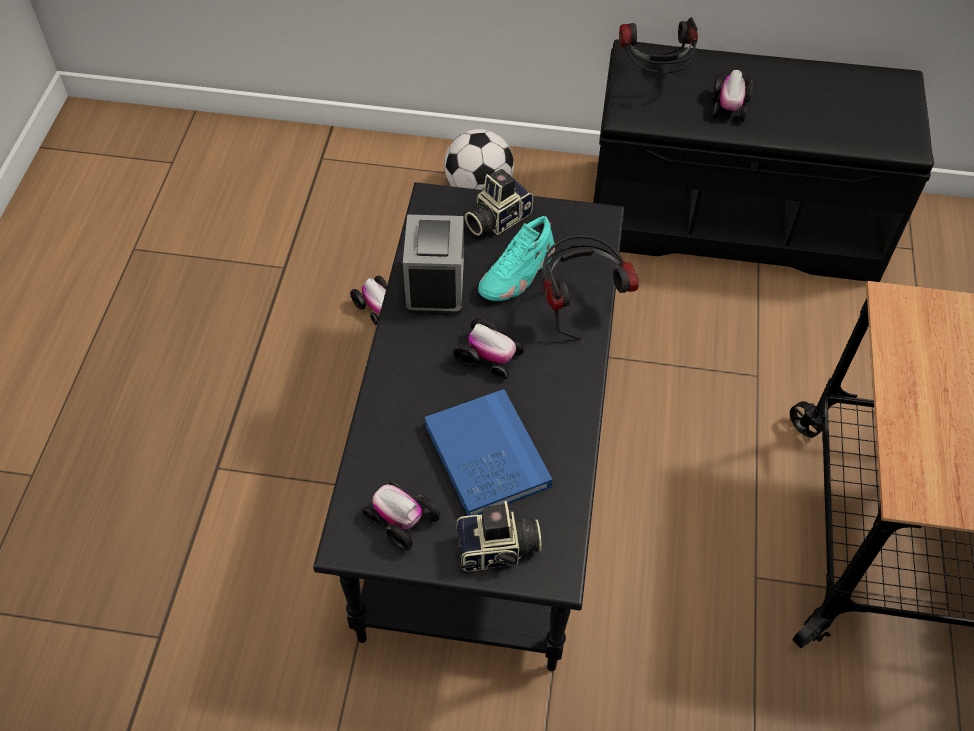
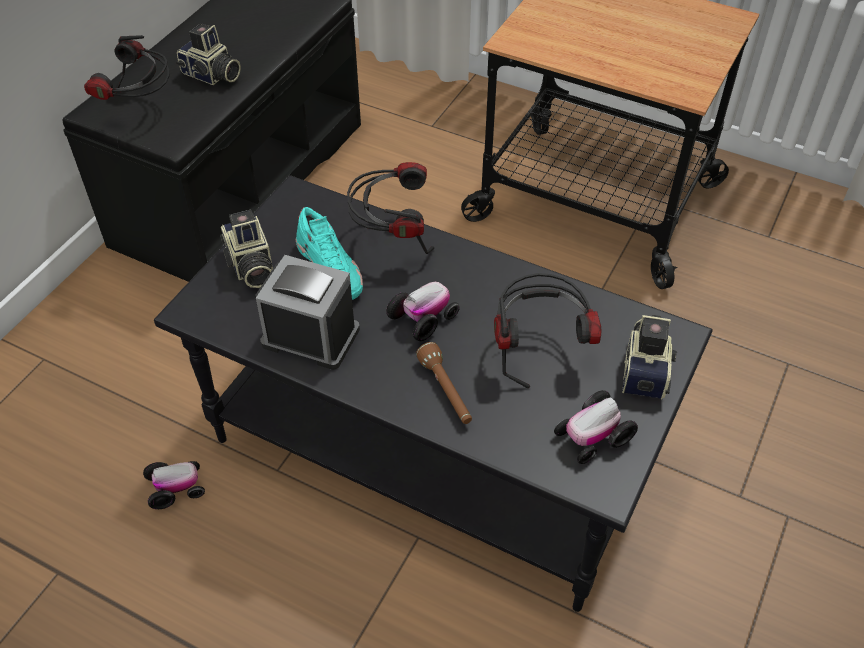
camera: 70 degrees left, 5 degrees down
blue book [424,389,553,516] -> headphones [494,273,602,388]
football [444,129,514,190] -> none
toy car [713,70,754,122] -> camera [176,23,241,85]
none -> brown flashlight [416,342,472,424]

